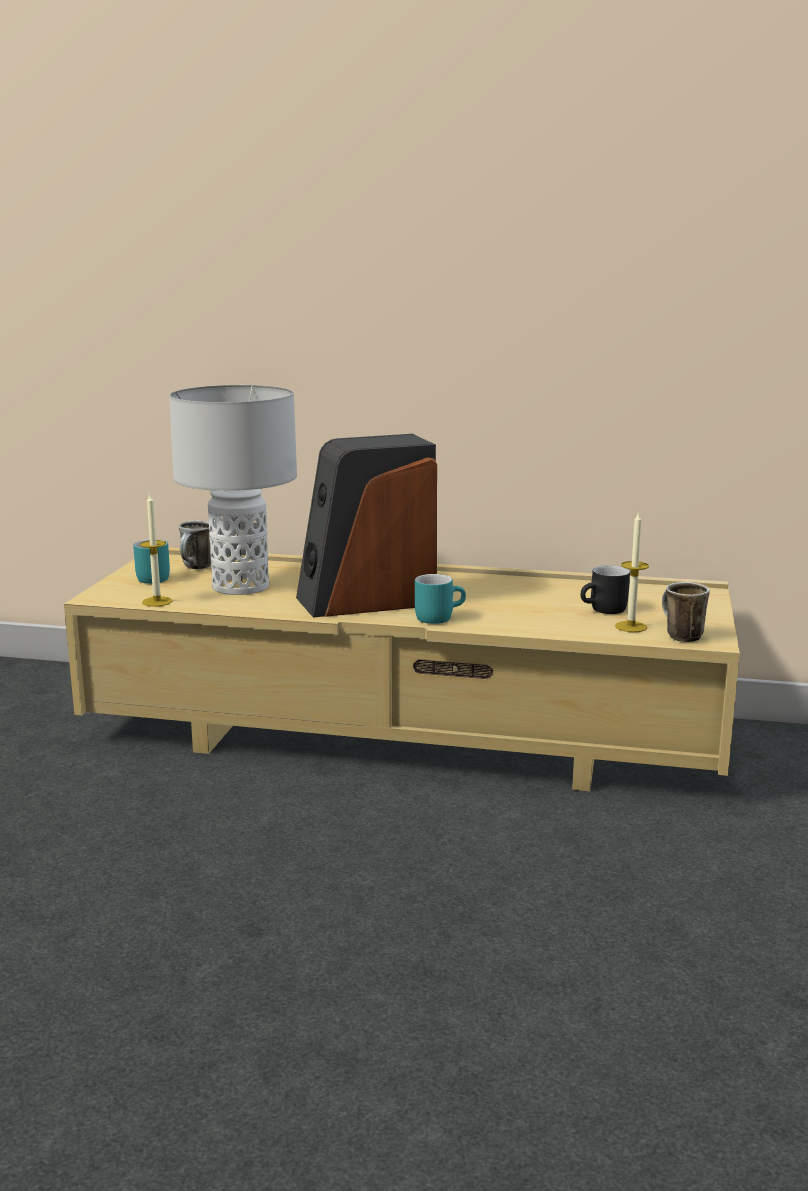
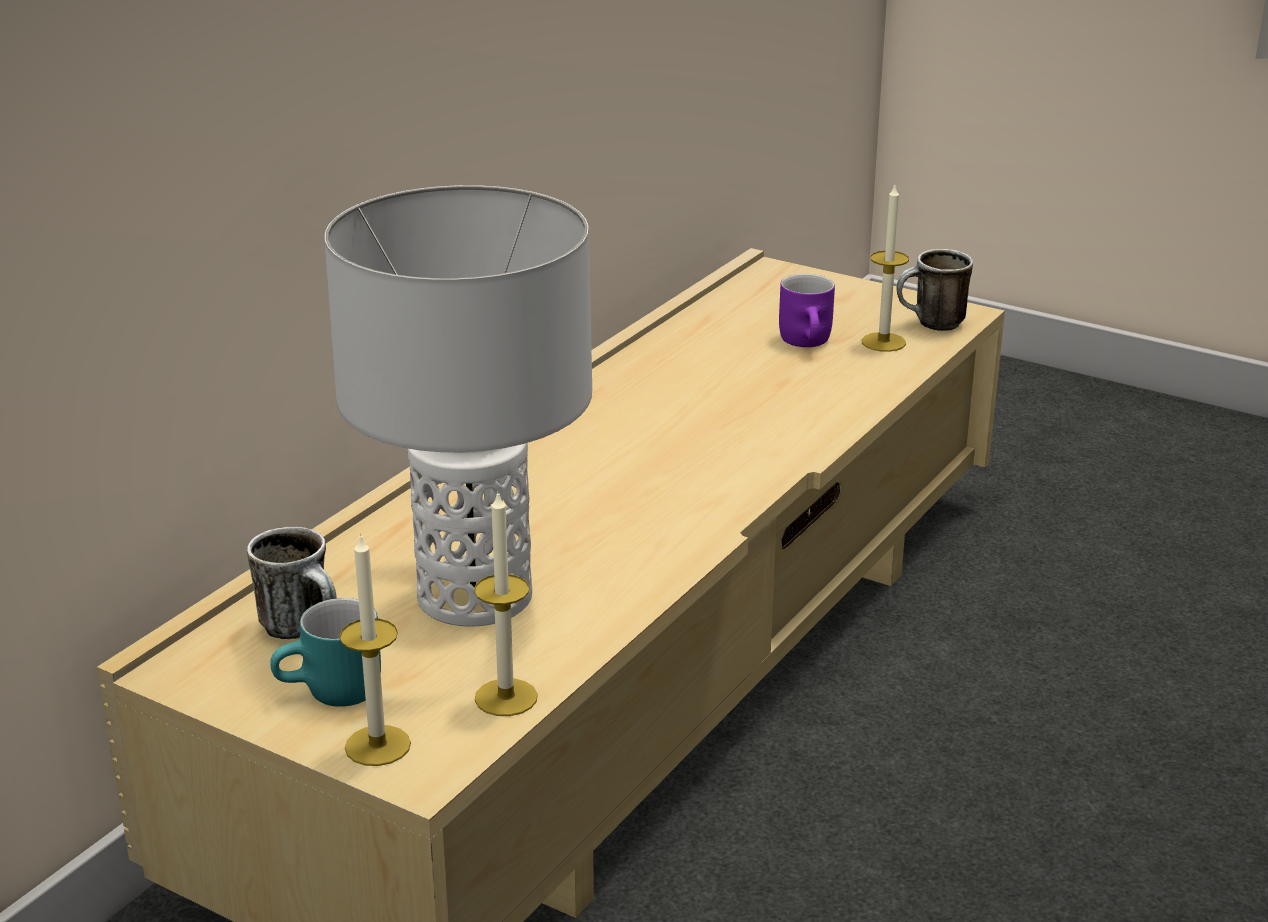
camera: 70 degrees left, 10 degrees up
speaker [296,434,437,618] -> none
turquoise mug [415,574,466,624] -> none
black mug [581,565,630,614] -> purple mug [779,274,835,347]
none -> candle [340,533,411,766]

